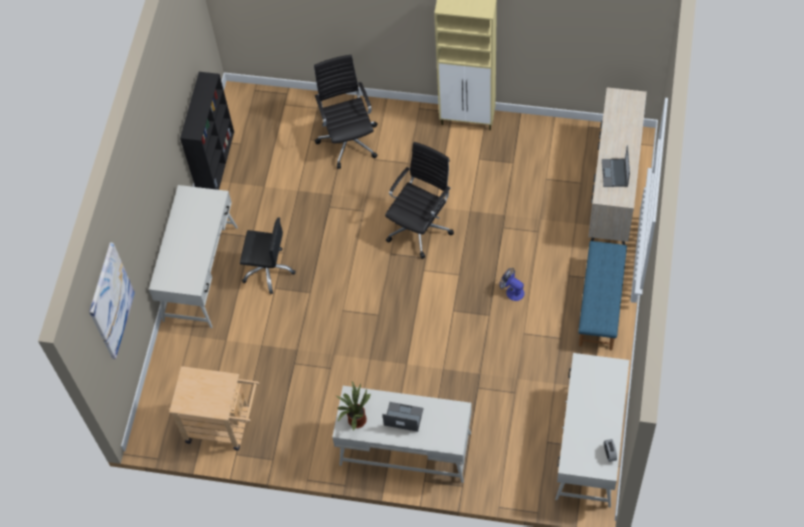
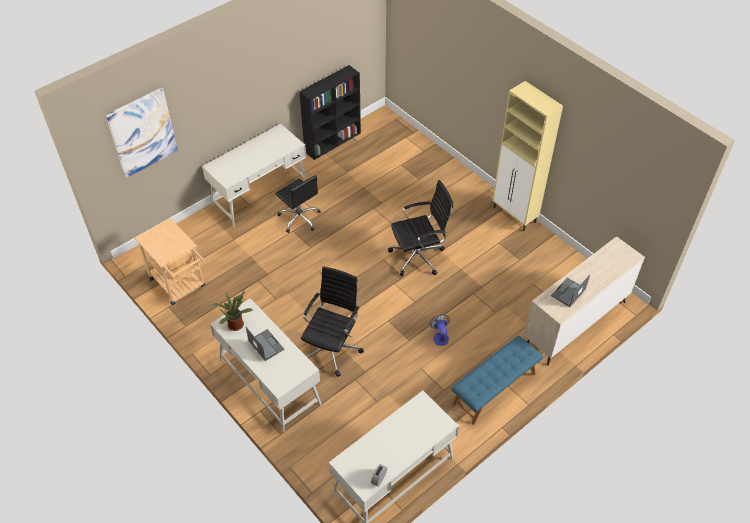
camera: 35 degrees right, 10 degrees down
black office chair [314,55,378,169] -> black office chair moved to [301,266,364,377]

